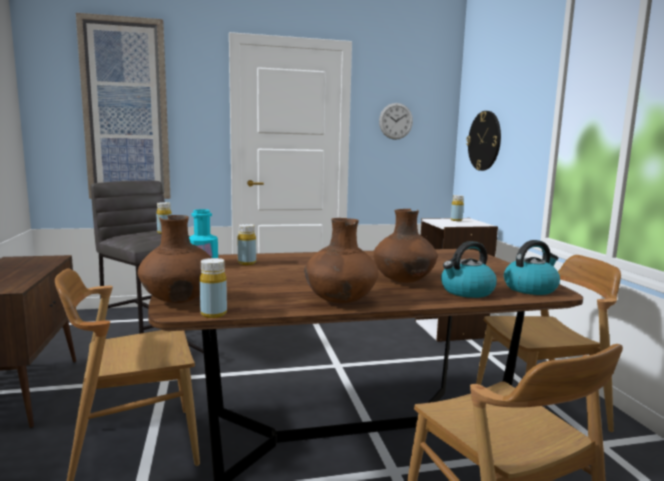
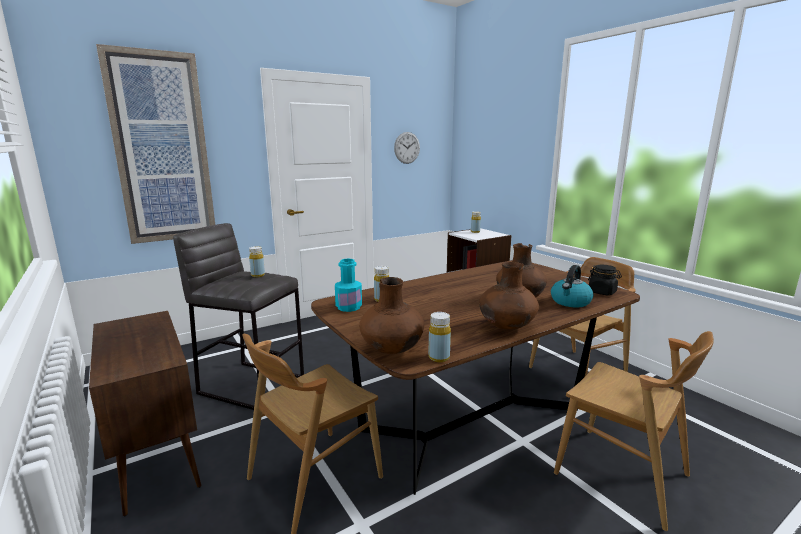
camera: 20 degrees left, 5 degrees up
wall clock [466,111,501,171] -> none
kettle [504,240,560,295] -> black jar [588,265,622,295]

